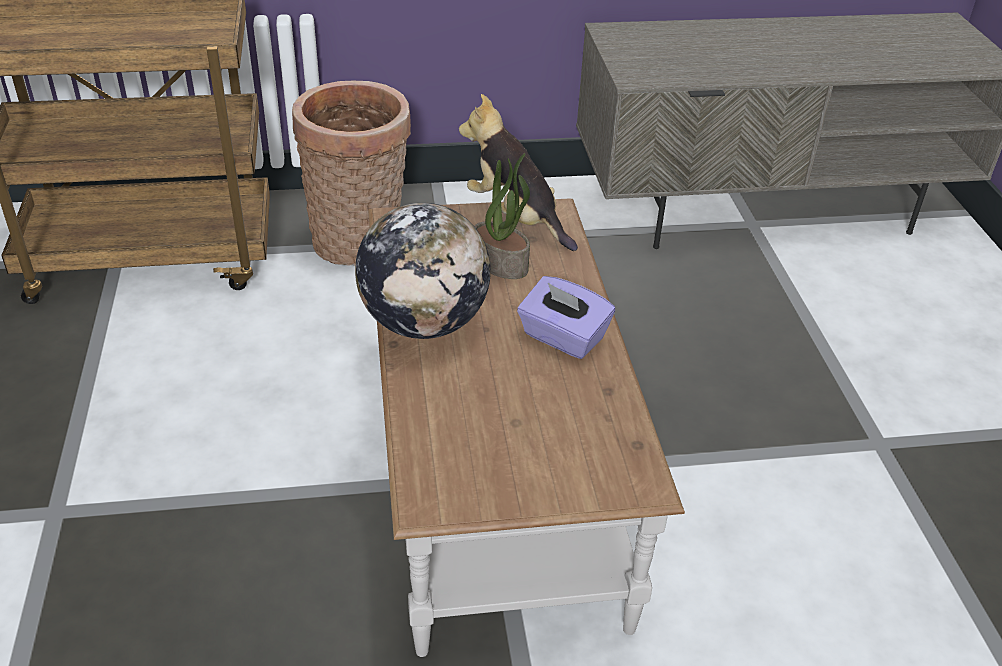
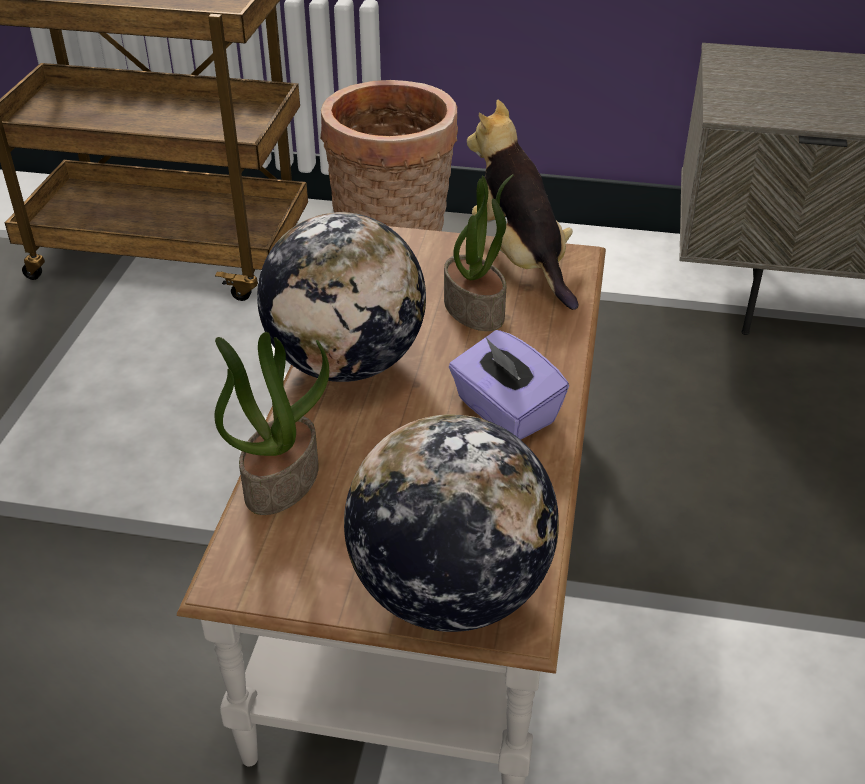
camera: 20 degrees right, 0 degrees up
none -> potted plant [214,332,329,515]
none -> globe [344,414,559,632]

